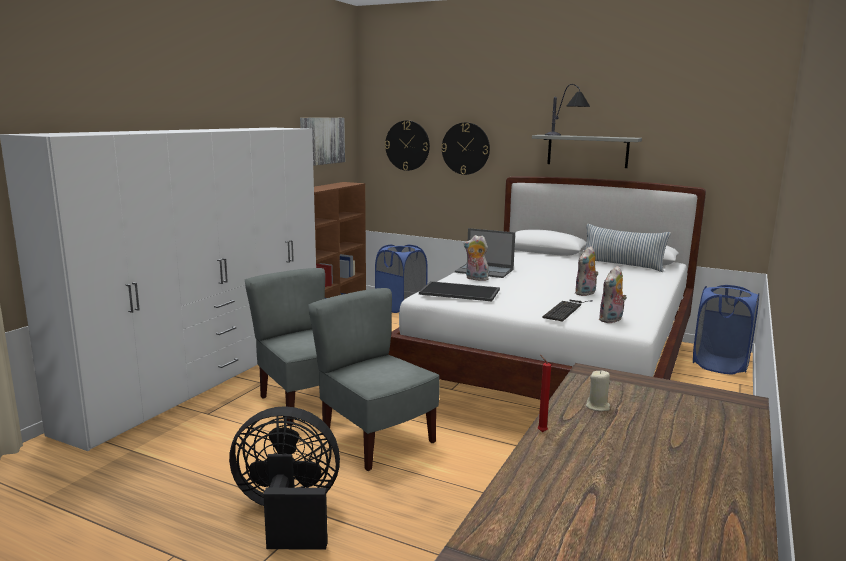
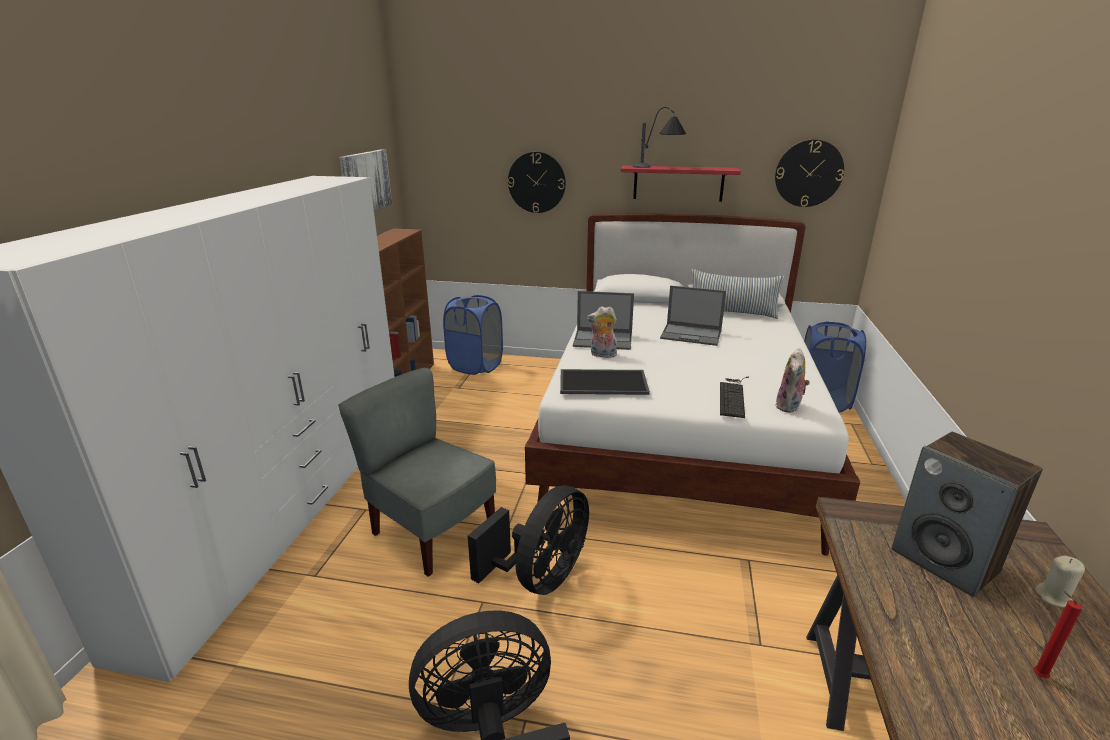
camera: 15 degrees left, 10 degrees up
grey chair [308,288,440,471] -> black fan [468,485,589,595]
wall clock [385,121,430,171] -> wall clock moved to [775,140,844,207]
grey shelf [532,135,642,168] -> red shelf [620,165,741,202]
red candle [538,354,551,432] -> red candle moved to [1033,592,1083,679]
plush toy [575,246,598,296] -> none
beige candle [586,371,610,411] -> beige candle moved to [1035,556,1085,608]
none -> laptop [660,286,726,346]
none -> speaker [892,432,1043,597]

